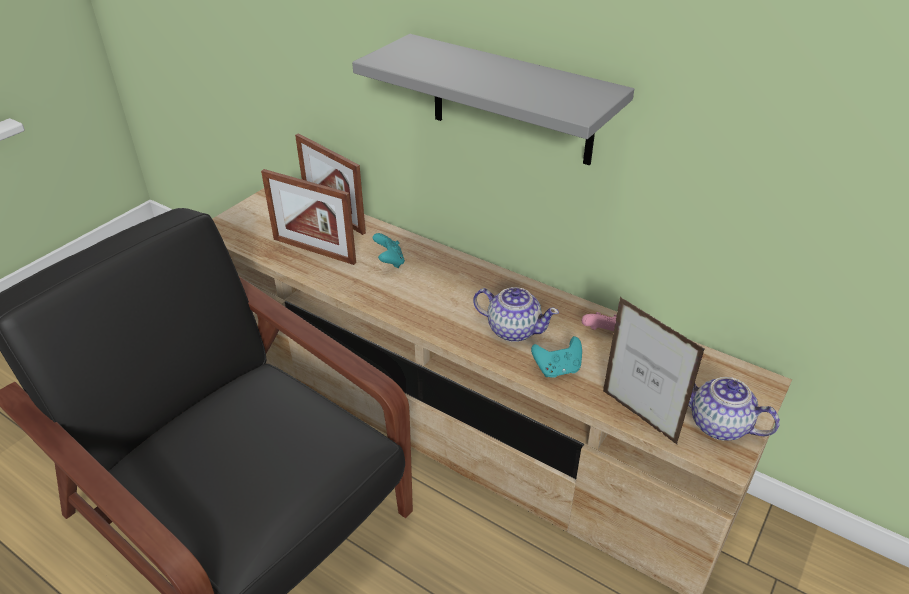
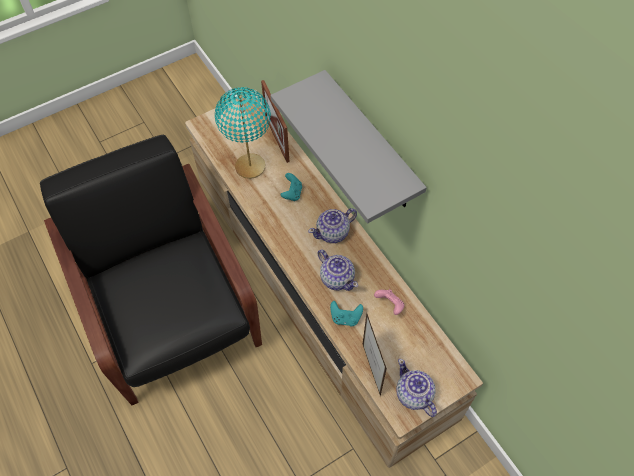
camera: 25 degrees right, 20 degrees up
picture frame [261,169,356,265] -> turquoise table lamp [215,87,271,179]
none -> teapot [308,208,357,243]

